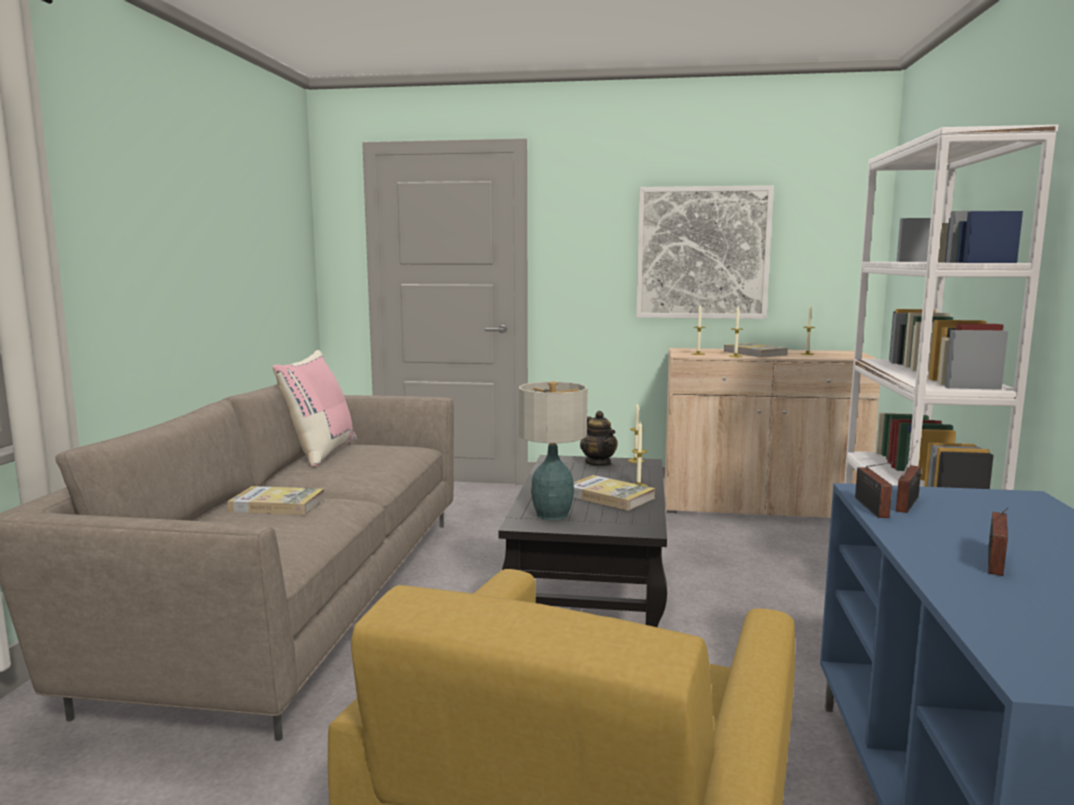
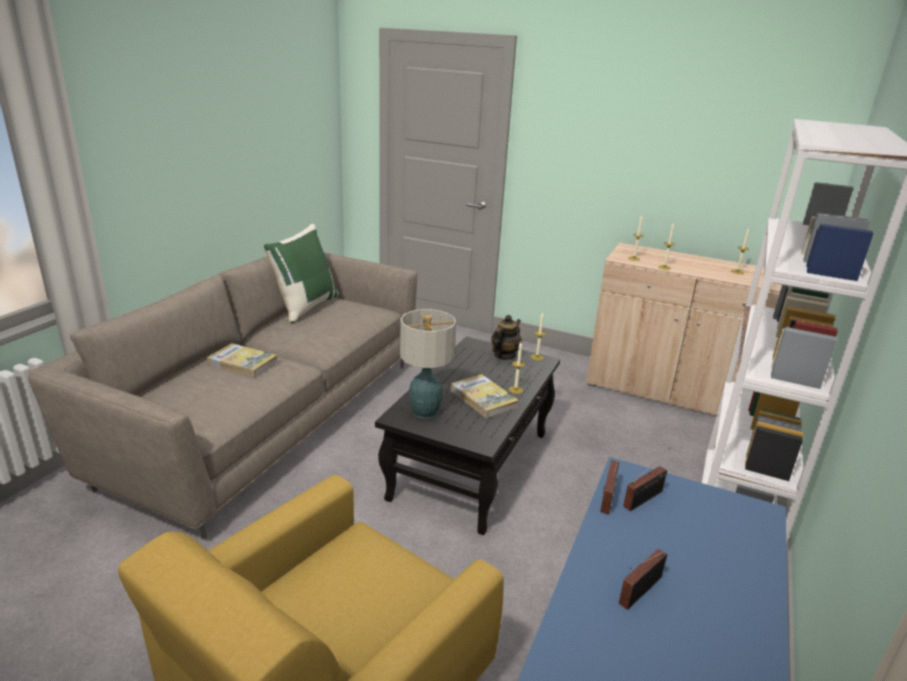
camera: 15 degrees right, 15 degrees up
pink pillow [273,350,357,468] -> green pillow [263,224,340,324]
teapot [580,411,617,466] -> teapot turned 135 degrees counterclockwise [491,315,522,360]
picture [636,185,774,319] -> none
book [723,343,788,358] -> none

